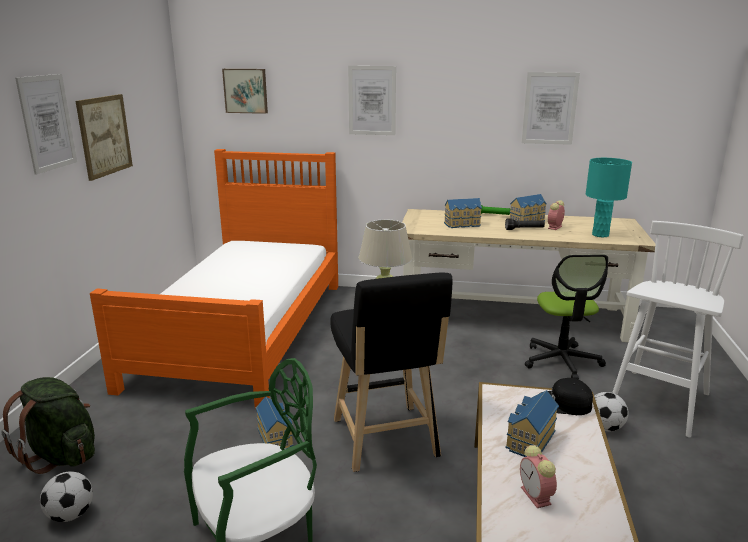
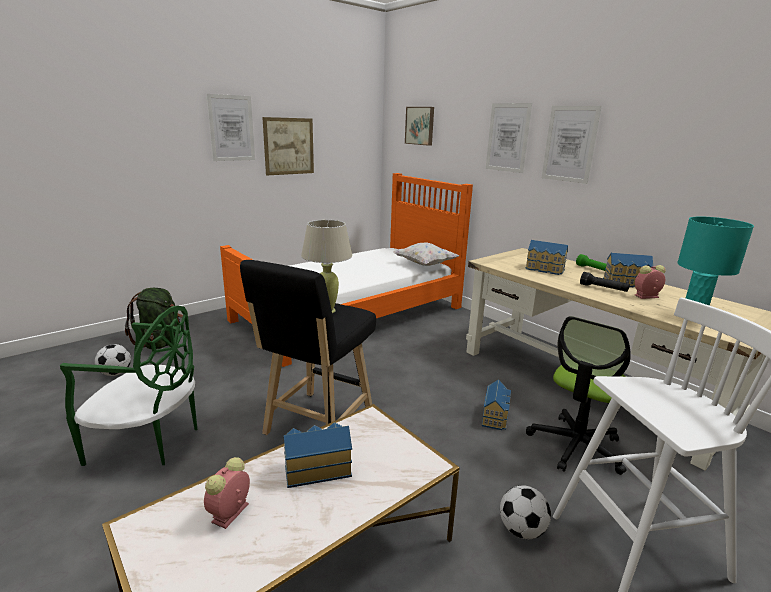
camera: 40 degrees right, 0 degrees up
toy house [255,397,293,449] -> toy house moved to [482,379,511,430]
picture [522,72,580,145] -> picture moved to [542,106,602,184]
black cap [539,378,593,415] -> none
none -> white pillow [393,242,459,266]

